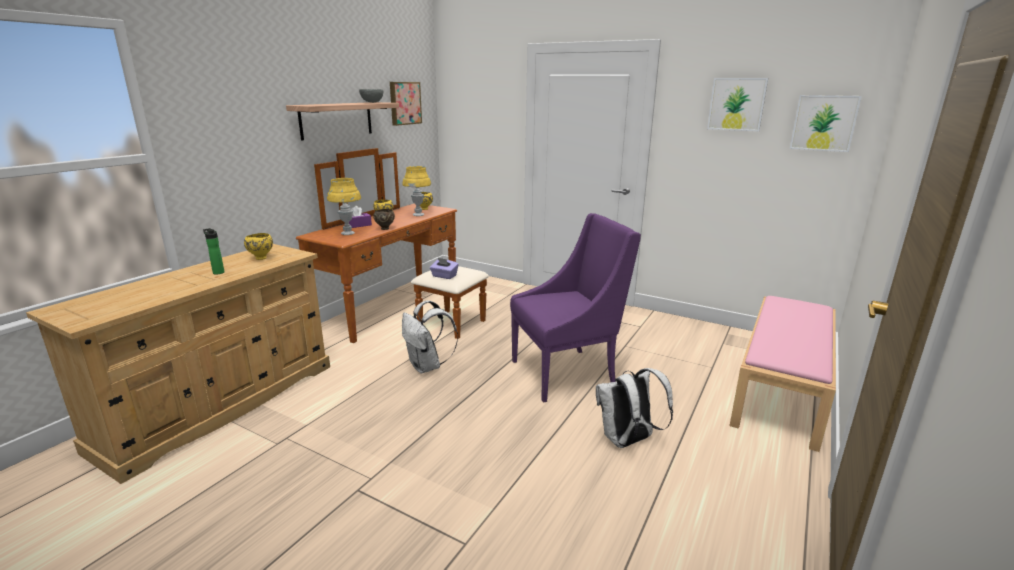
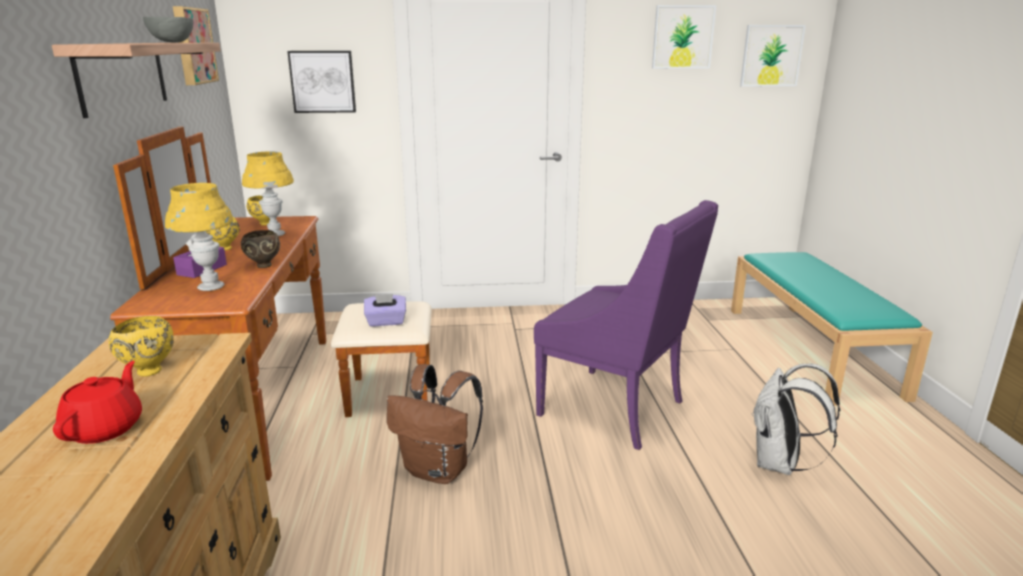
camera: 35 degrees left, 0 degrees up
bottle [203,228,224,275] -> red teapot [53,361,142,444]
white backpack [402,300,458,374] -> brown backpack [387,364,483,484]
purple armchair [510,213,641,403] -> purple armchair turned 90 degrees clockwise [534,200,718,450]
pink bench [730,296,836,452] -> turquoise bench [731,252,933,406]
none -> picture [287,51,356,113]

